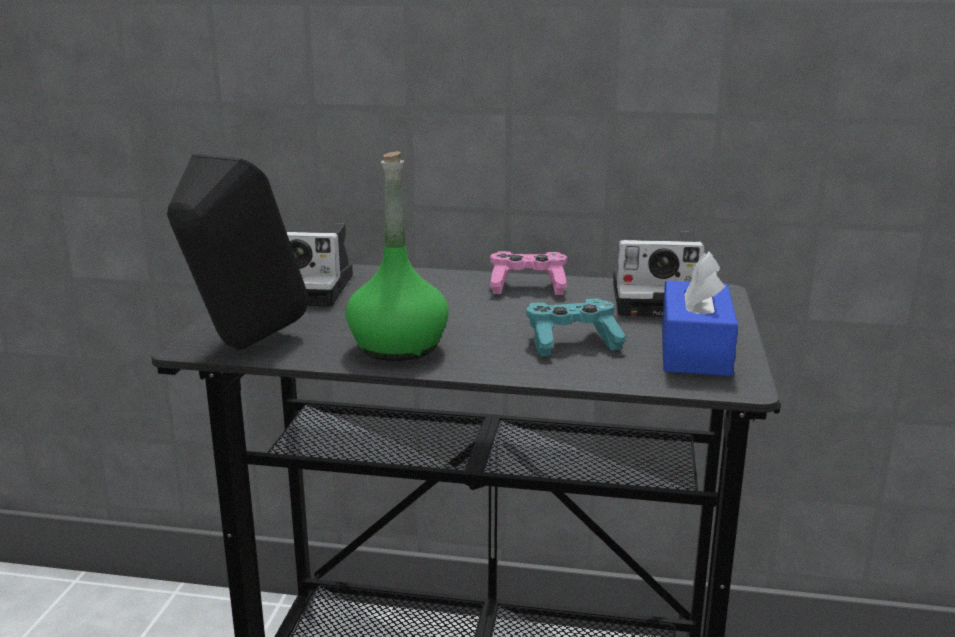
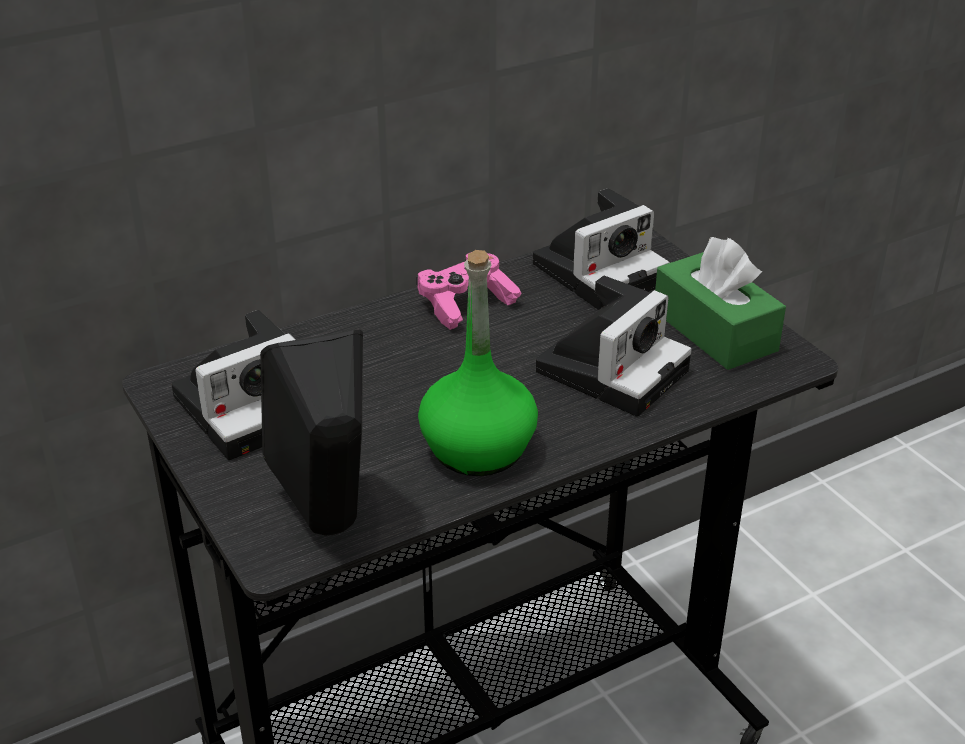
camera: 40 degrees left, 15 degrees up
turquoise game controller [526,298,626,356] -> camera [536,276,692,417]
blue tissue box [662,251,738,376] -> green tissue box [655,237,786,370]

